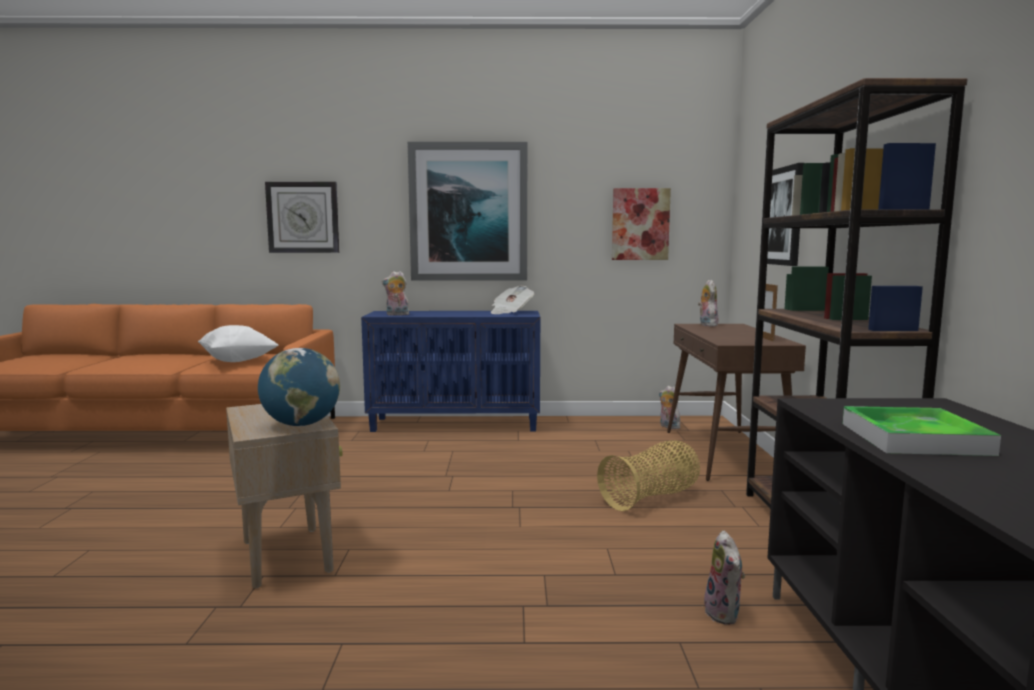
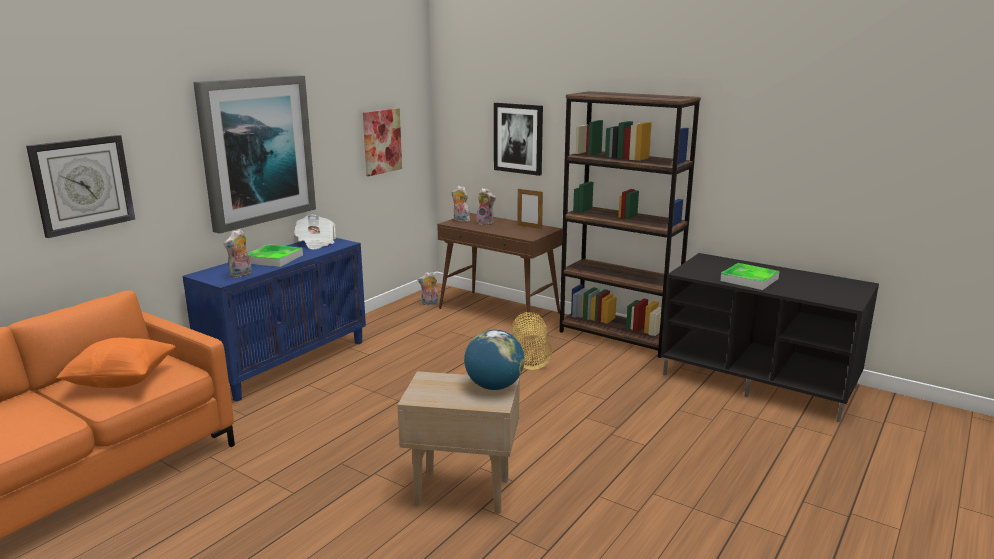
camera: 55 degrees left, 10 degrees up
white pillow [198,325,279,362] -> orange pillow [56,338,176,388]
plush toy [704,530,745,625] -> plush toy moved to [475,188,496,225]
none -> tray [248,244,303,267]

